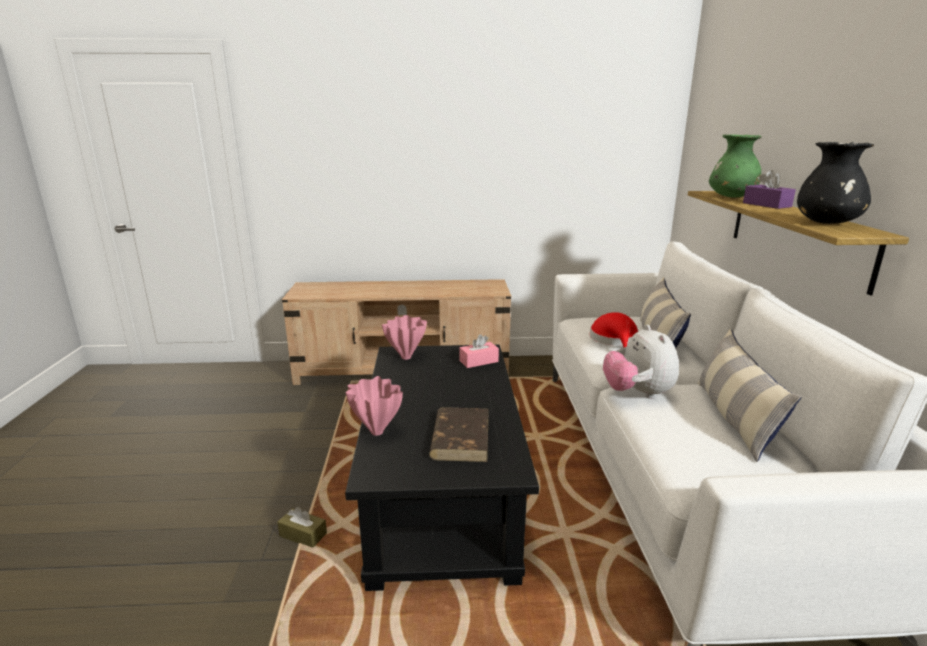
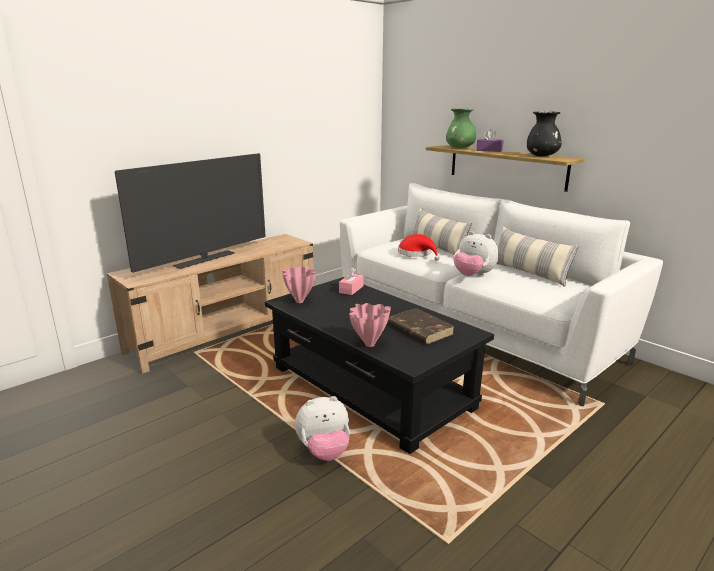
camera: 40 degrees left, 0 degrees up
brown tissue box [277,507,327,548] -> plush toy [295,396,350,461]
none -> television [115,153,266,273]

